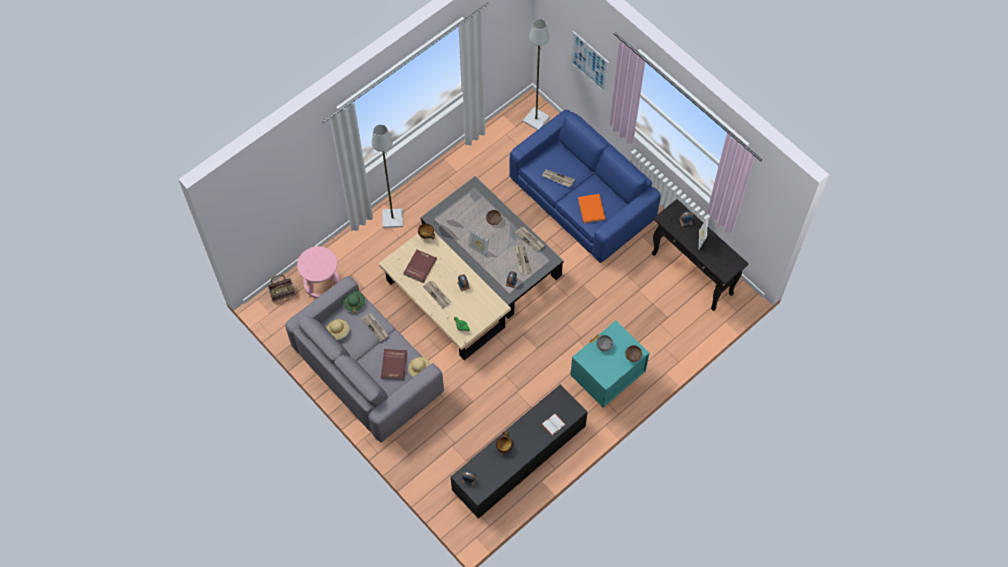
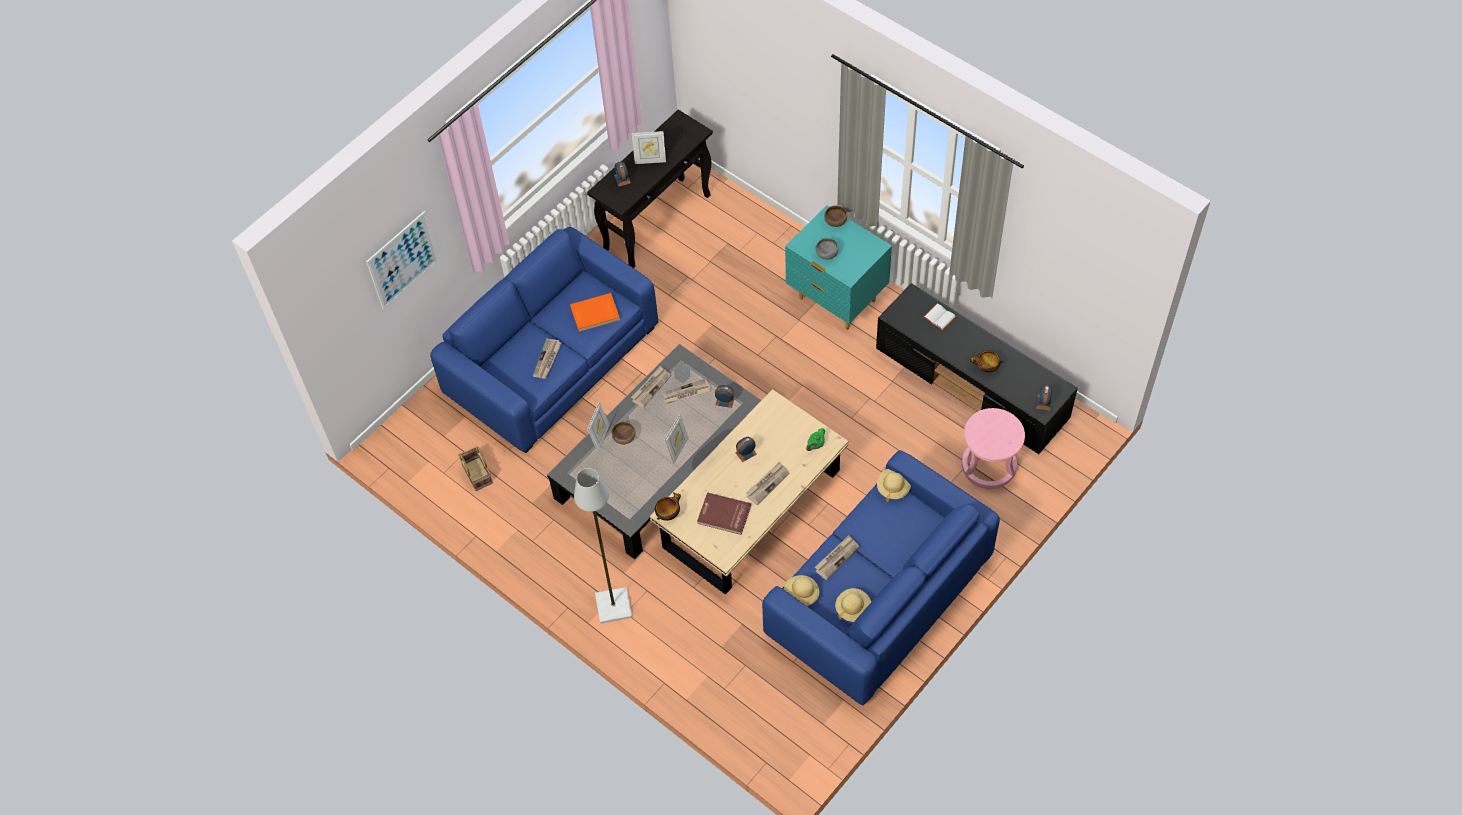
camera: 95 degrees left, 5 degrees down
basket [267,275,295,302] -> basket moved to [458,447,493,491]
grey sofa [285,276,444,442] -> blue sofa [762,450,1000,705]
pink stool [297,246,340,298] -> pink stool moved to [962,408,1025,489]
green hat [343,291,365,314] -> beige hat [784,575,819,606]
red book [381,349,407,380] -> none
grey floor lamp [523,19,550,130] -> none
none -> picture frame [587,402,610,452]

